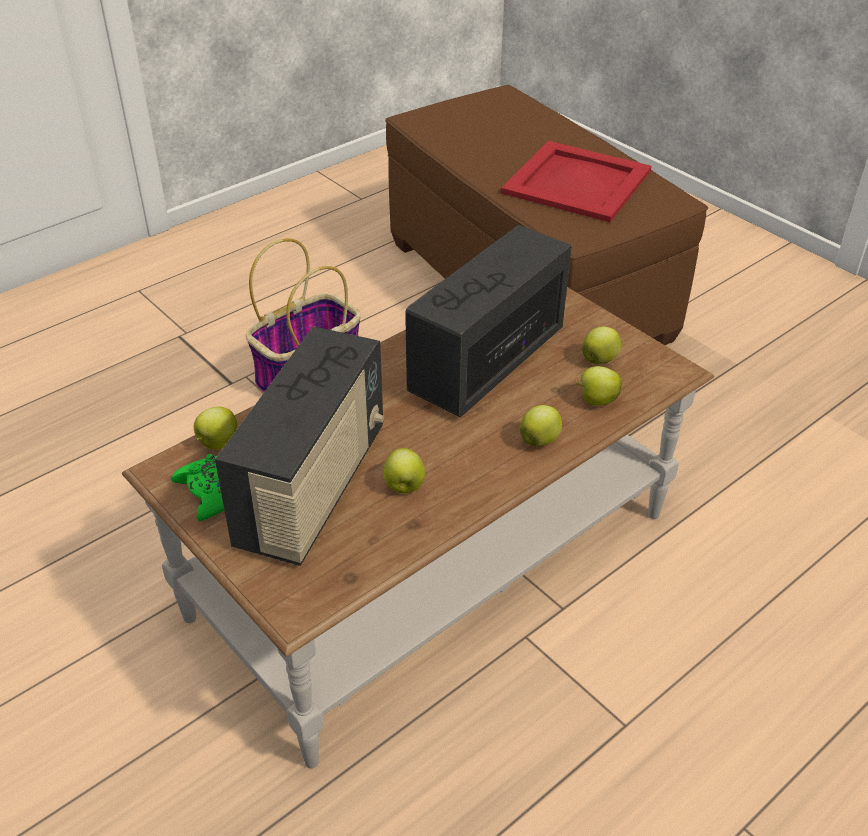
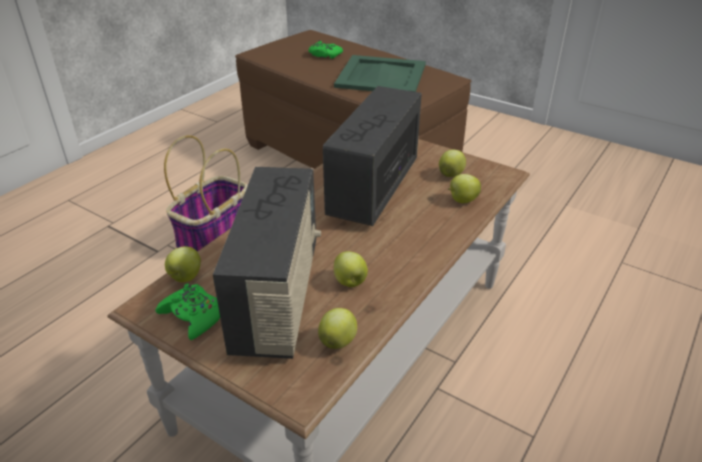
camera: 15 degrees left, 5 degrees down
red tray [501,141,652,222] -> green tray [334,55,426,92]
apple [520,405,562,446] -> apple moved to [318,308,357,349]
none -> green game controller [308,40,343,59]

